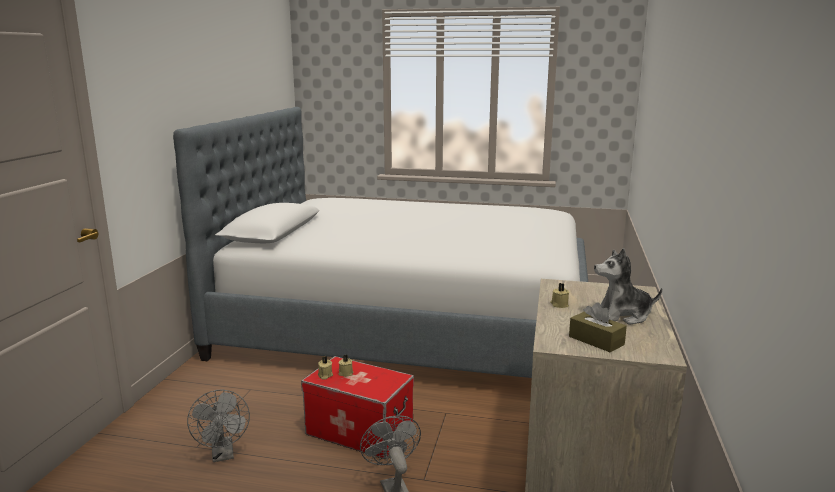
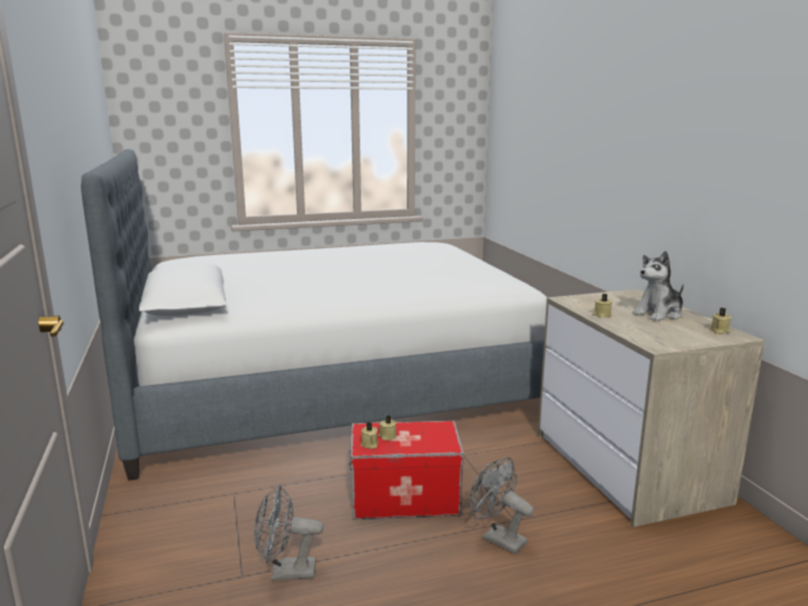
camera: 30 degrees left, 0 degrees up
grey fan [187,390,250,462] -> grey fan turned 135 degrees clockwise [254,484,324,580]
brown tissue box [569,303,627,352] -> none
none -> beige candle [710,308,731,334]

